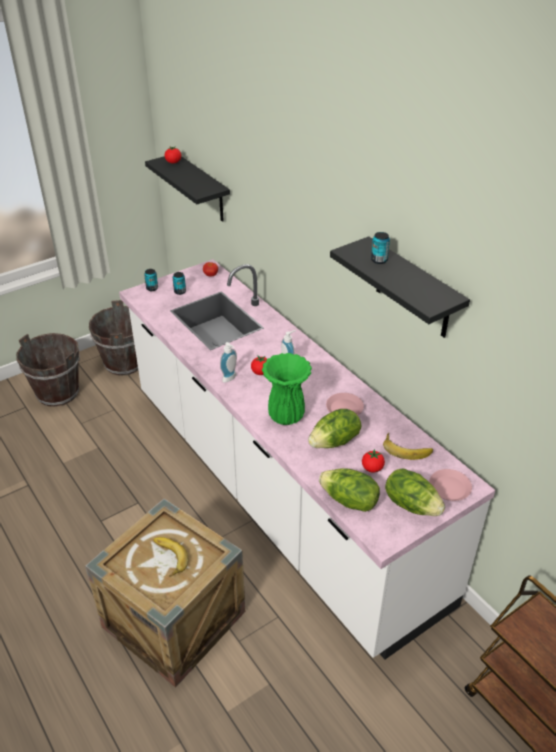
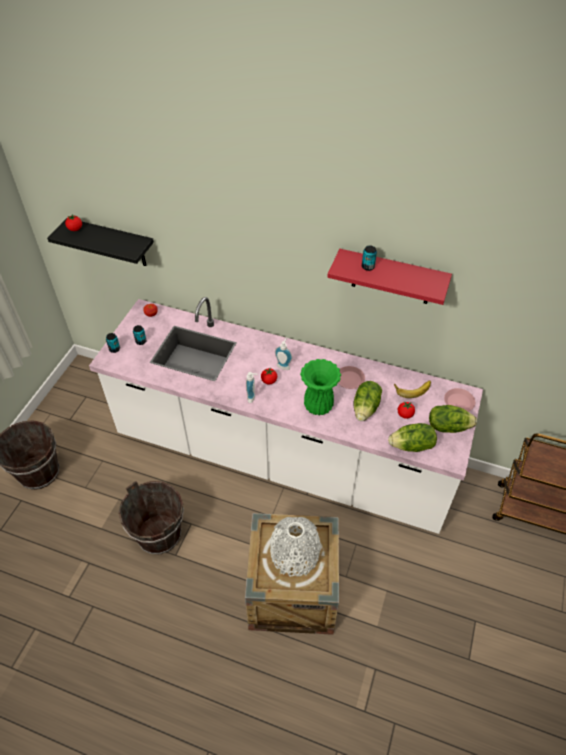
camera: 35 degrees left, 10 degrees up
brown bucket [89,300,138,376] -> brown bucket moved to [119,481,184,554]
banana [153,537,188,577] -> white vase [270,517,320,577]
black shelf [330,236,470,338] -> red shelf [327,249,452,305]

